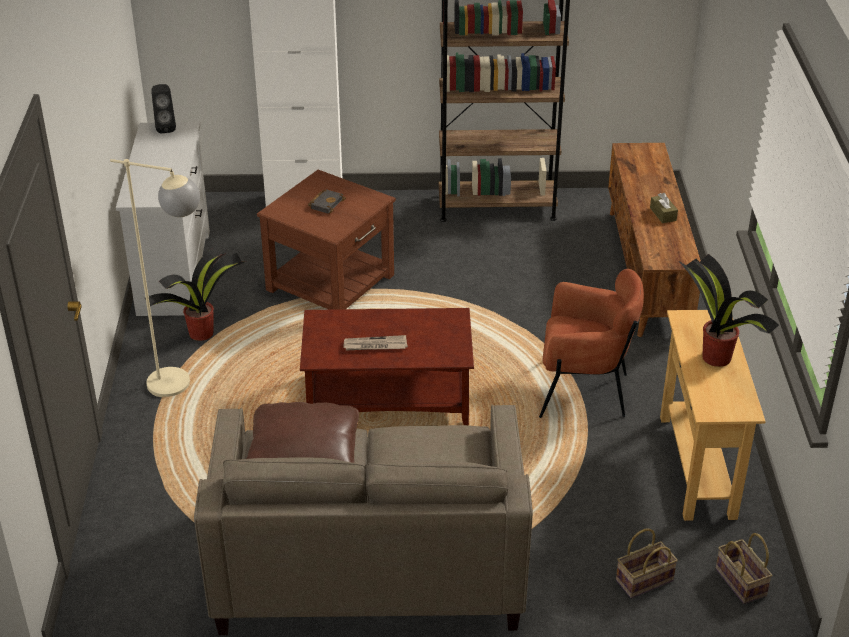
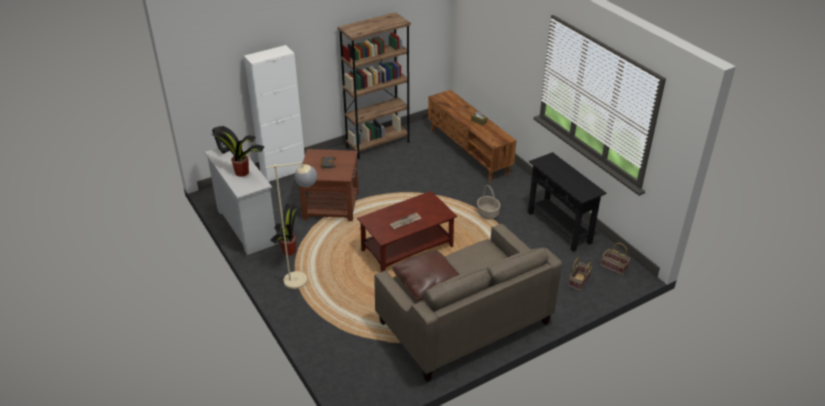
camera: 30 degrees left, 0 degrees up
brown armchair [539,269,644,418] -> basket [477,185,500,220]
beige console table [660,310,766,521] -> black console table [528,152,607,252]
potted plant [680,254,779,367] -> potted plant moved to [211,126,264,177]

